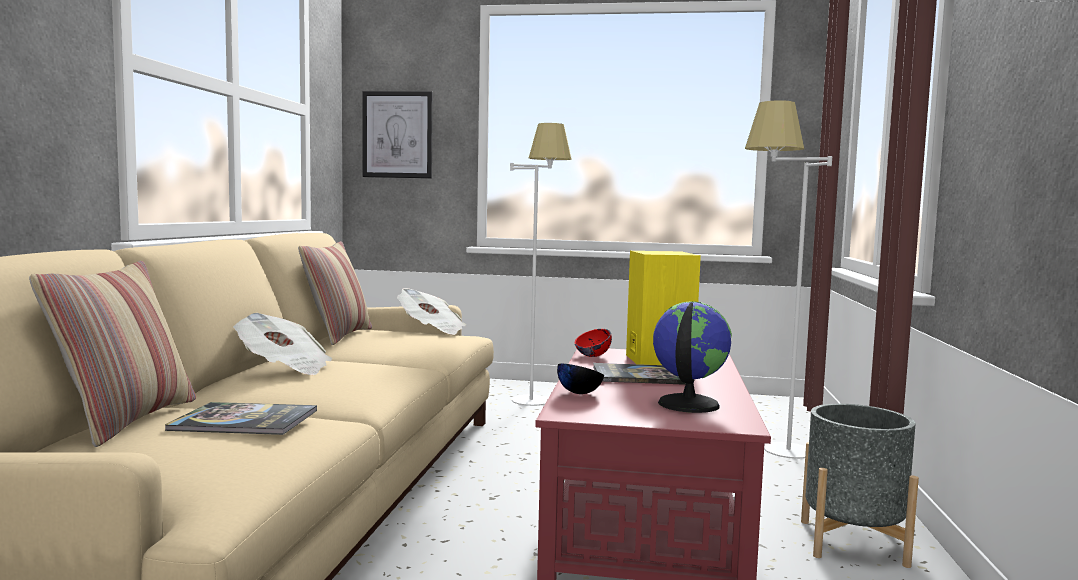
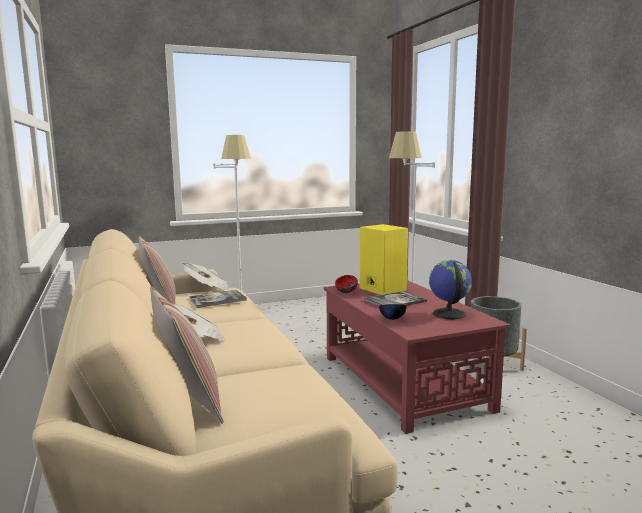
camera: 30 degrees left, 5 degrees up
book [165,402,317,435] -> book moved to [189,290,247,308]
picture [362,91,433,178] -> none

